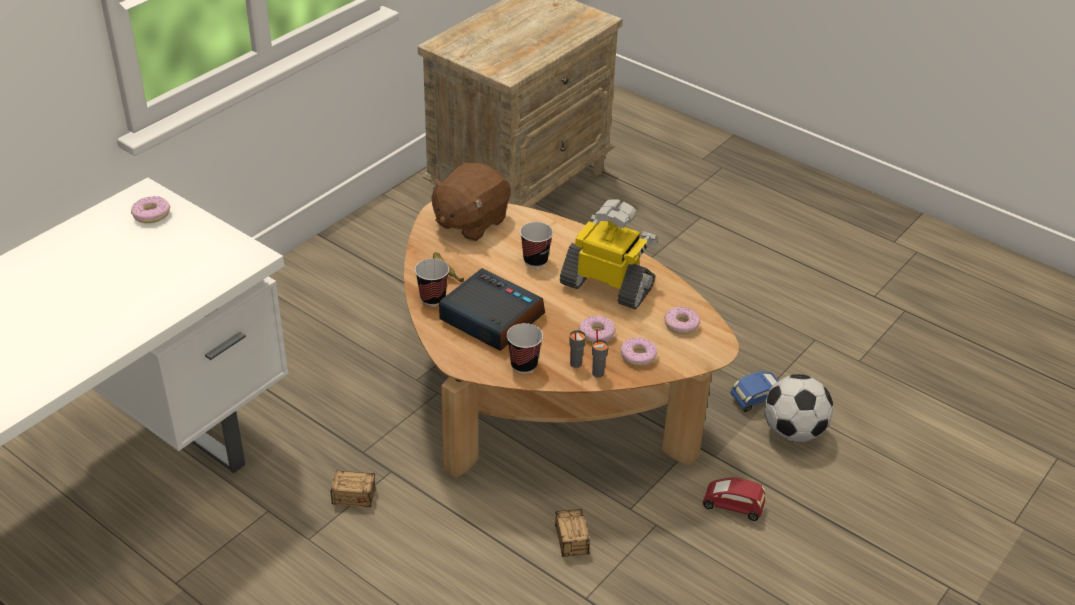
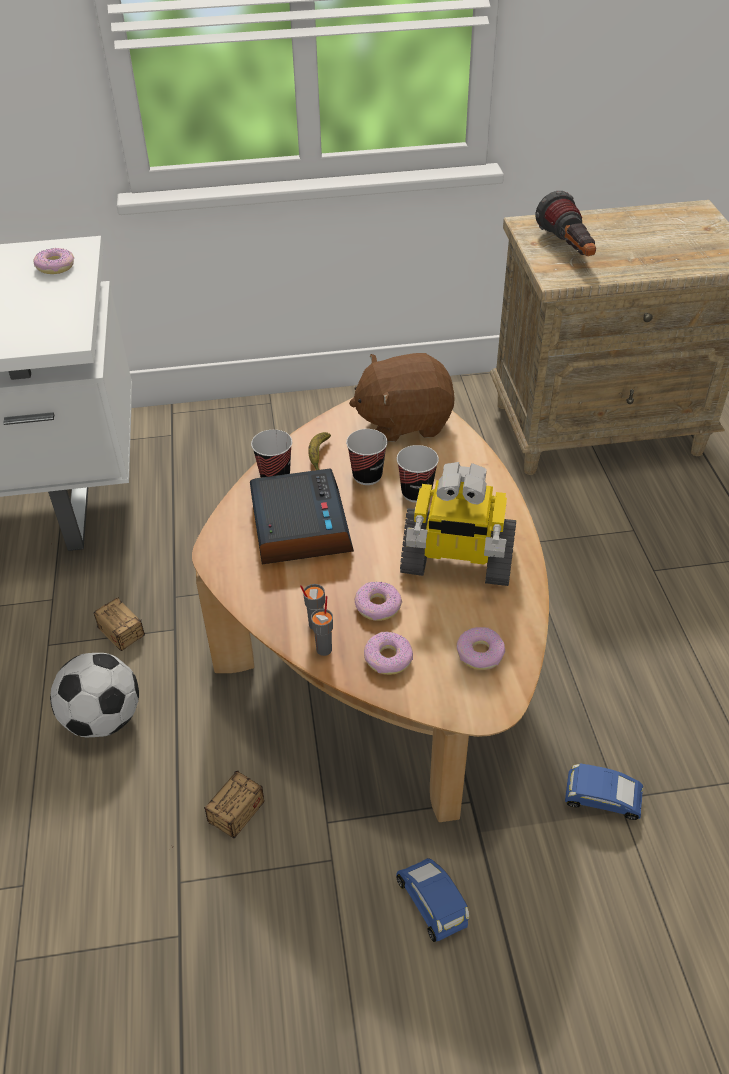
camera: 45 degrees right, 5 degrees up
cup [507,323,543,374] -> cup moved to [346,429,388,485]
toy robot [560,199,658,309] -> toy robot turned 120 degrees clockwise [400,462,516,586]
red toy car [702,478,765,521] -> blue toy car [396,858,469,942]
football [764,374,833,442] -> football moved to [50,653,139,737]
none -> flashlight [535,191,596,256]

